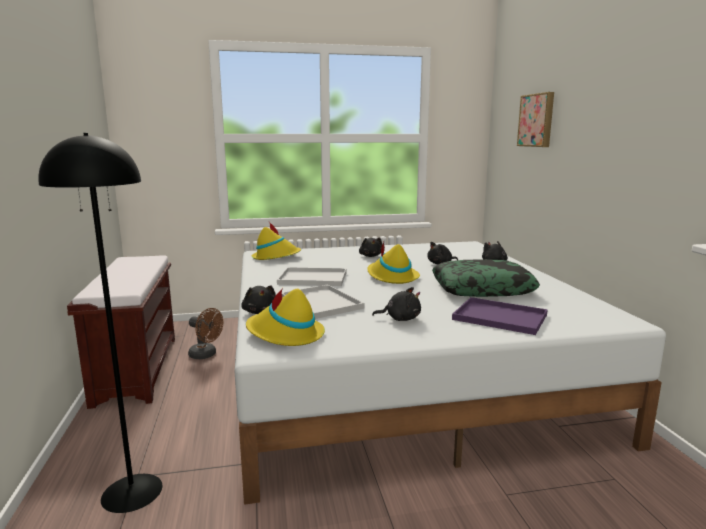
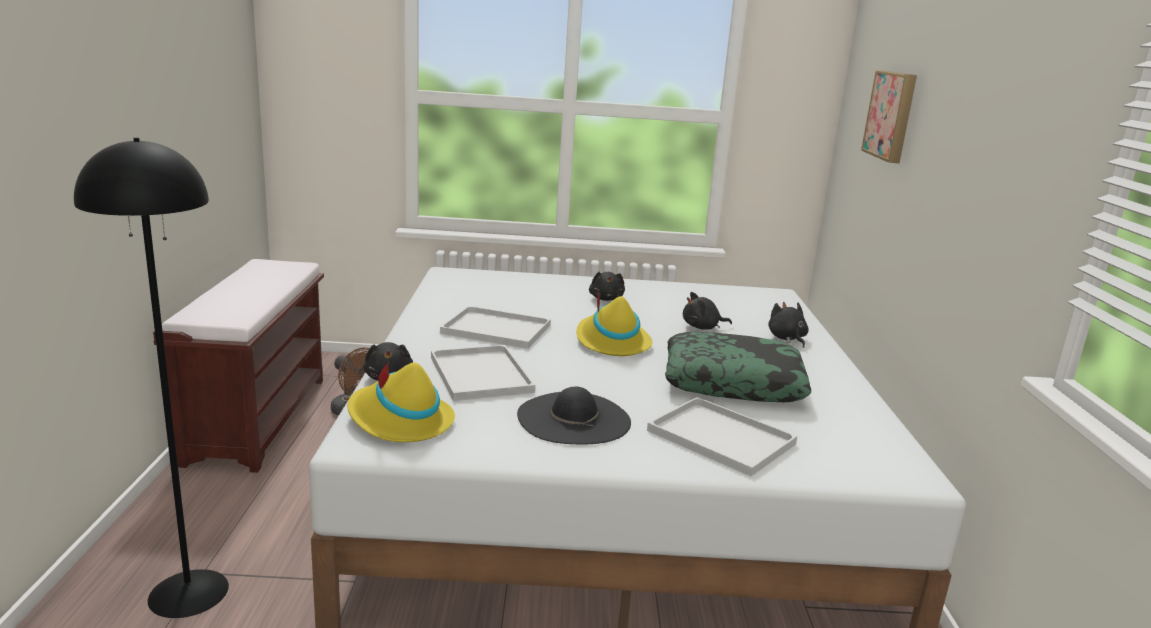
camera: 10 degrees right, 5 degrees up
yellow hat [252,222,301,260] -> none
black plush toy [372,287,421,321] -> black hat [517,386,631,445]
purple tray [452,297,548,335] -> white tray [647,397,797,477]

